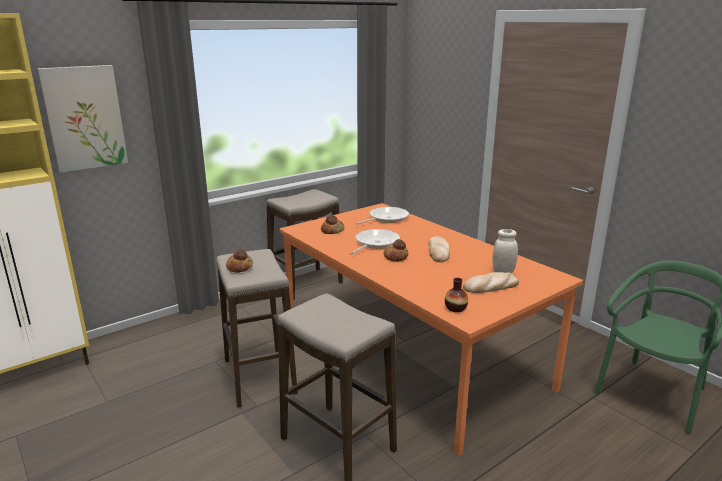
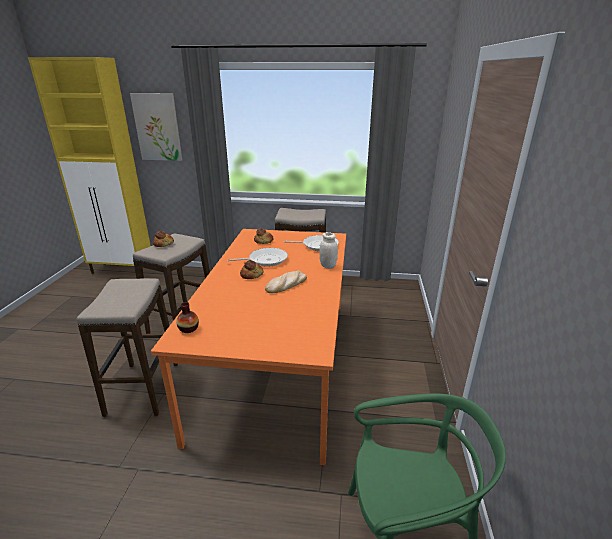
camera: 45 degrees right, 5 degrees up
bread [463,272,519,293] -> none
white jar [492,229,518,273] -> white jar moved to [319,232,338,269]

